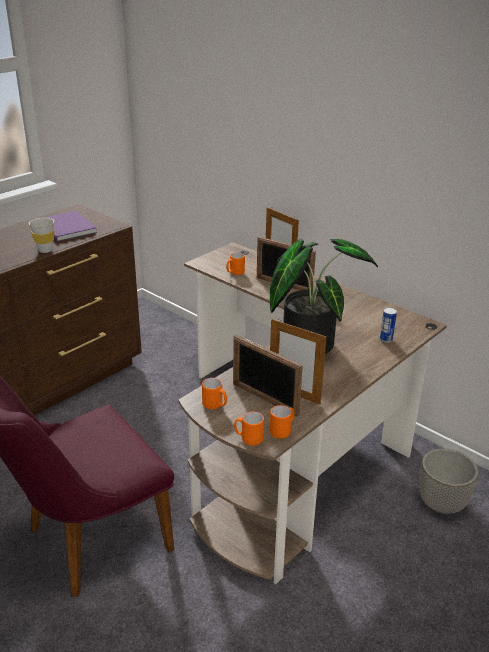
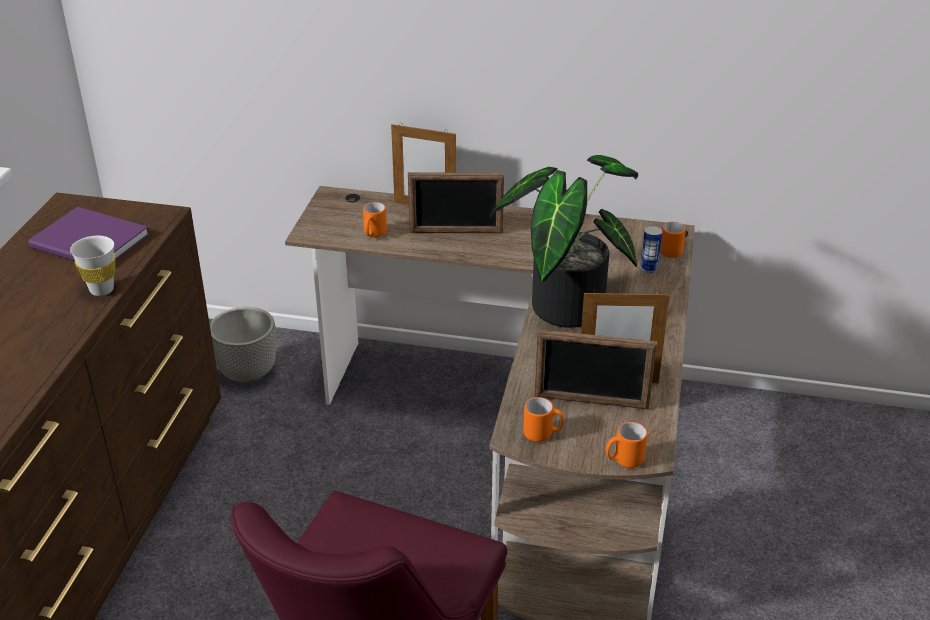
camera: 30 degrees left, 5 degrees up
orange mug [270,405,294,439] -> orange mug moved to [660,222,686,258]
planter [419,448,479,514] -> planter moved to [210,307,276,383]

